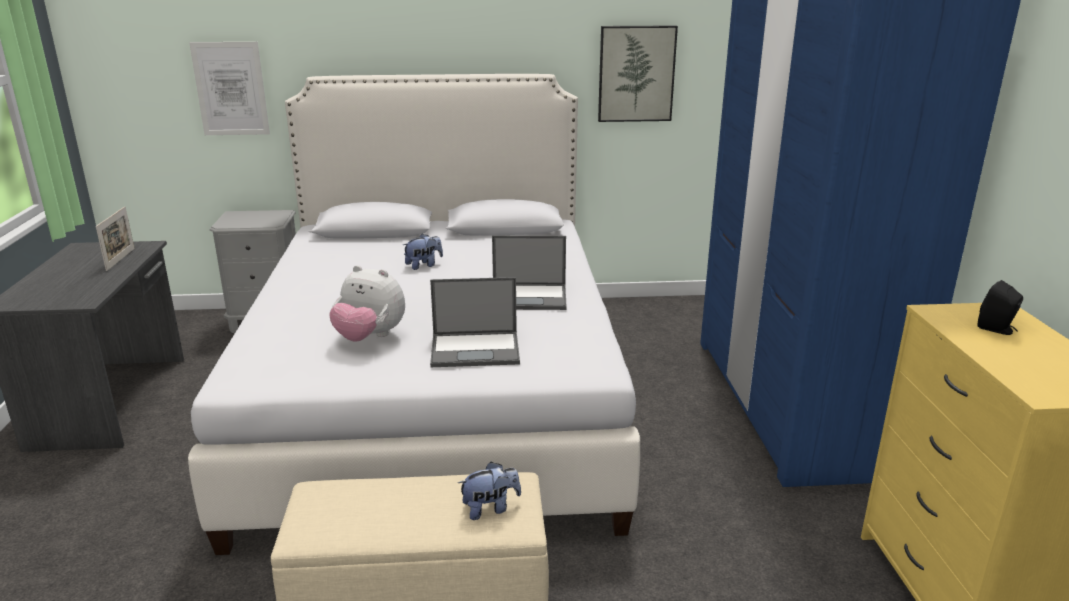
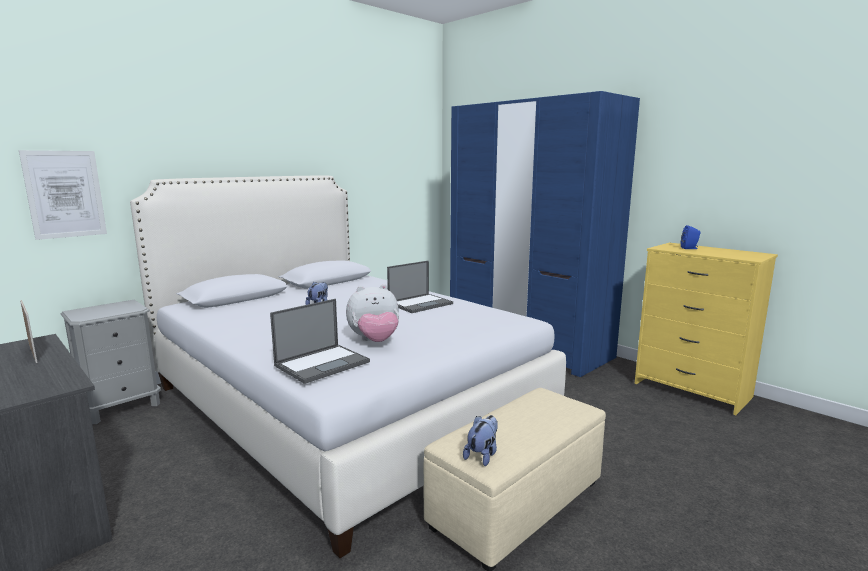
camera: 40 degrees left, 10 degrees down
laptop [430,277,520,367] -> laptop moved to [270,299,370,384]
plush toy [458,462,521,520] -> plush toy moved to [463,415,498,466]
picture [598,25,678,122] -> none
black speaker [978,280,1023,335] -> blue speaker [681,225,700,249]

